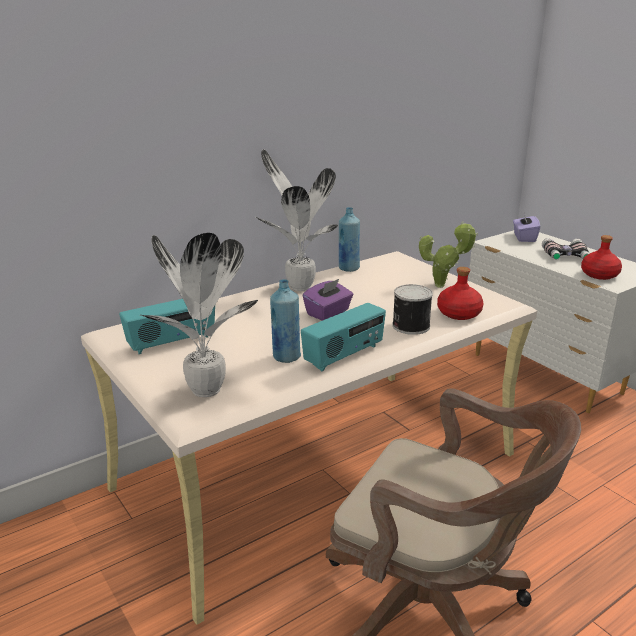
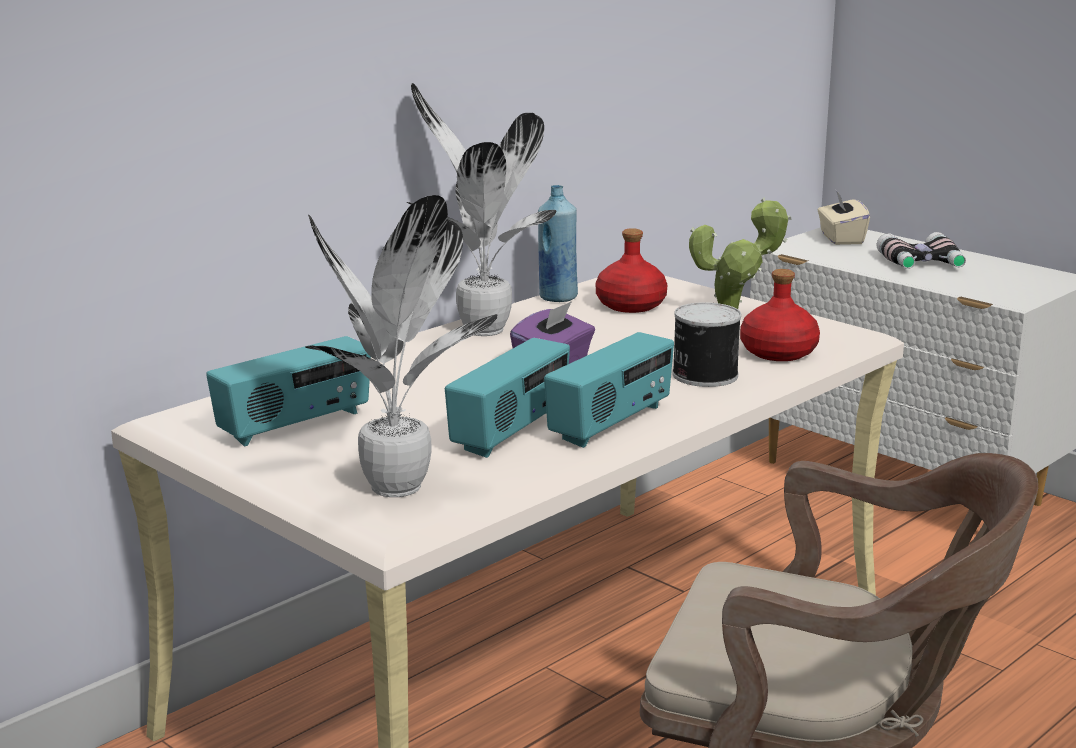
camera: 10 degrees left, 5 degrees down
blue bottle [270,279,301,363] -> radio [445,338,570,458]
purple tissue box [513,210,540,242] -> beige tissue box [818,191,870,245]
red bottle [581,235,622,280] -> red bottle moved to [596,228,667,313]

